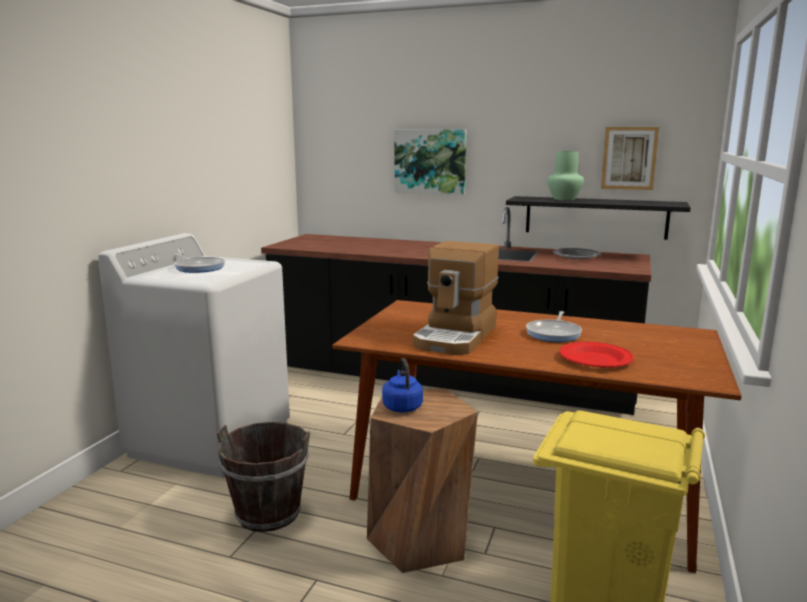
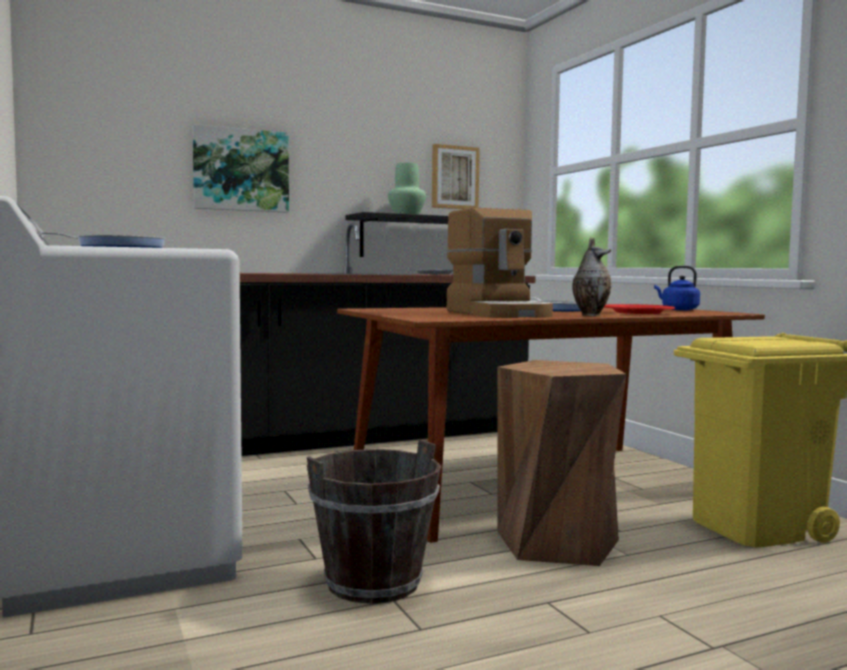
camera: 45 degrees left, 10 degrees down
blue kettle [382,358,423,412] -> blue kettle moved to [654,266,700,310]
none -> vase [572,237,612,316]

